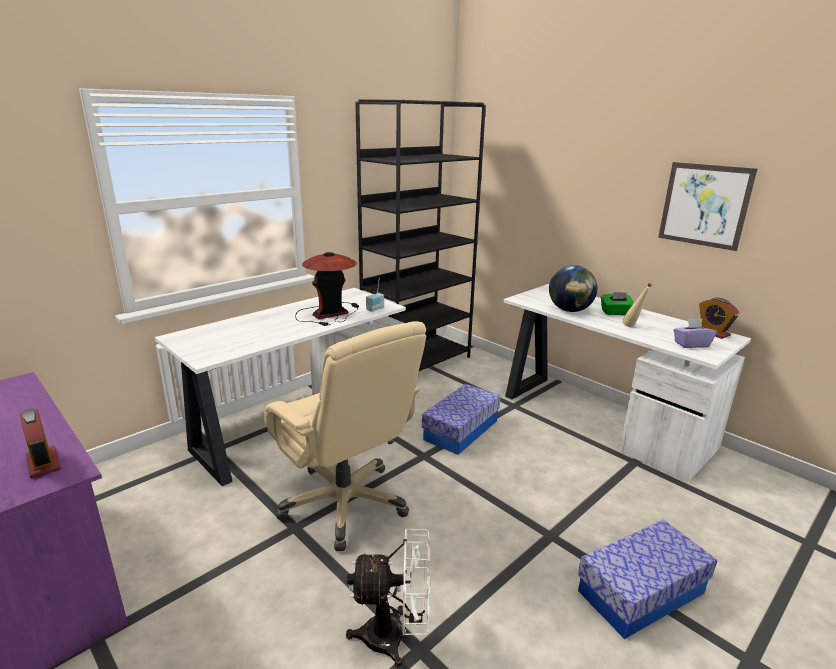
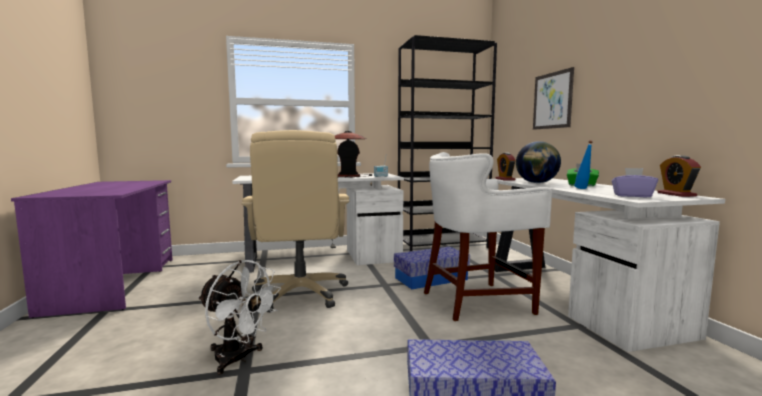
camera: 30 degrees right, 15 degrees down
alarm clock [20,408,61,478] -> alarm clock moved to [495,153,516,181]
beige bottle [622,283,652,327] -> blue bottle [574,140,593,189]
picture [658,162,757,251] -> picture moved to [533,67,574,130]
none -> white stool [424,152,552,321]

